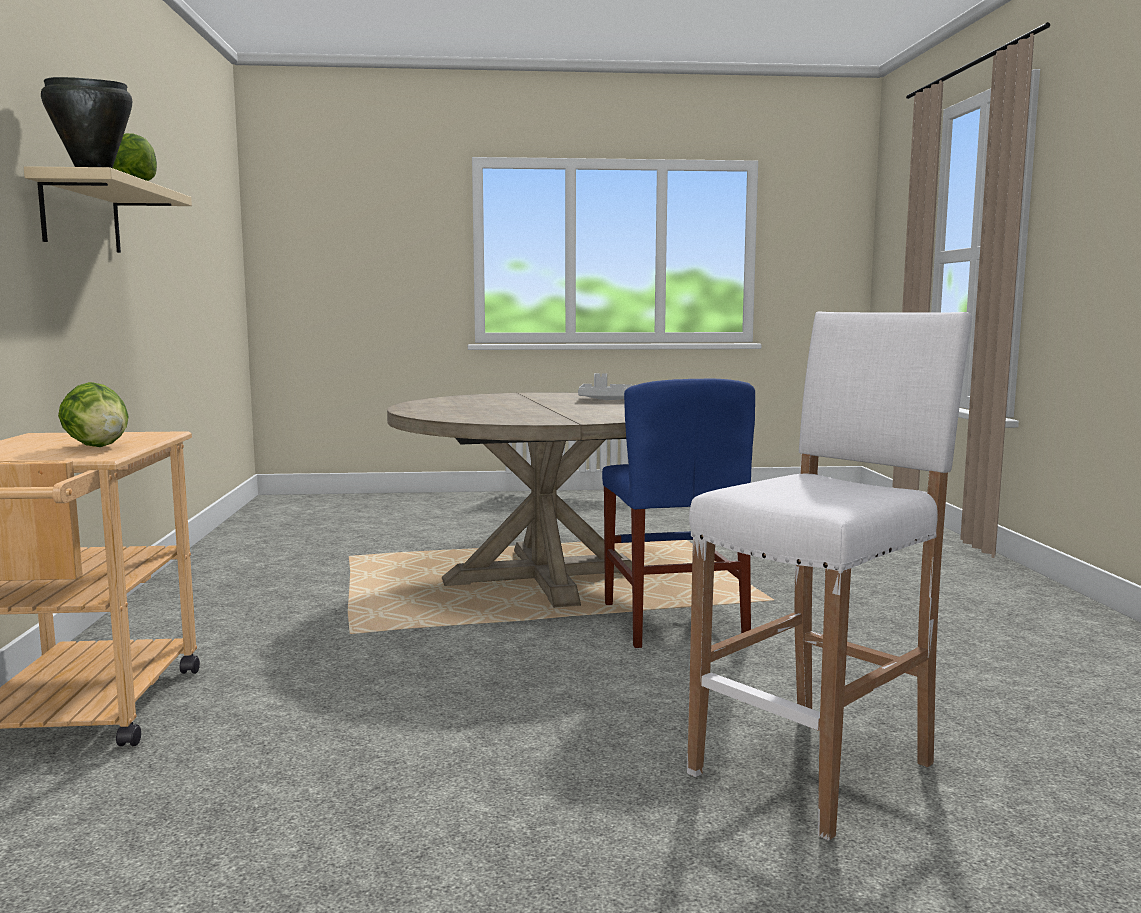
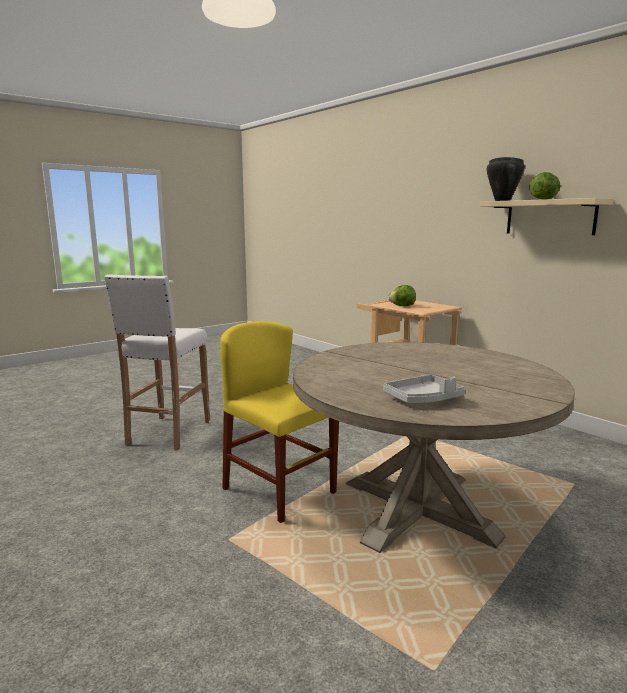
camera: 145 degrees right, 5 degrees up
blue chair [602,379,755,648] -> yellow chair [220,321,339,523]

